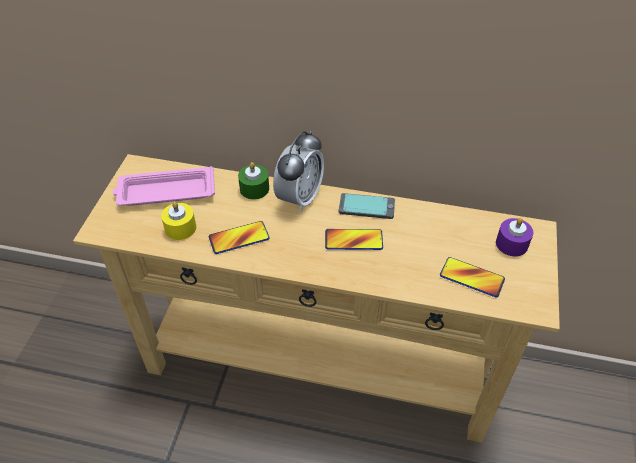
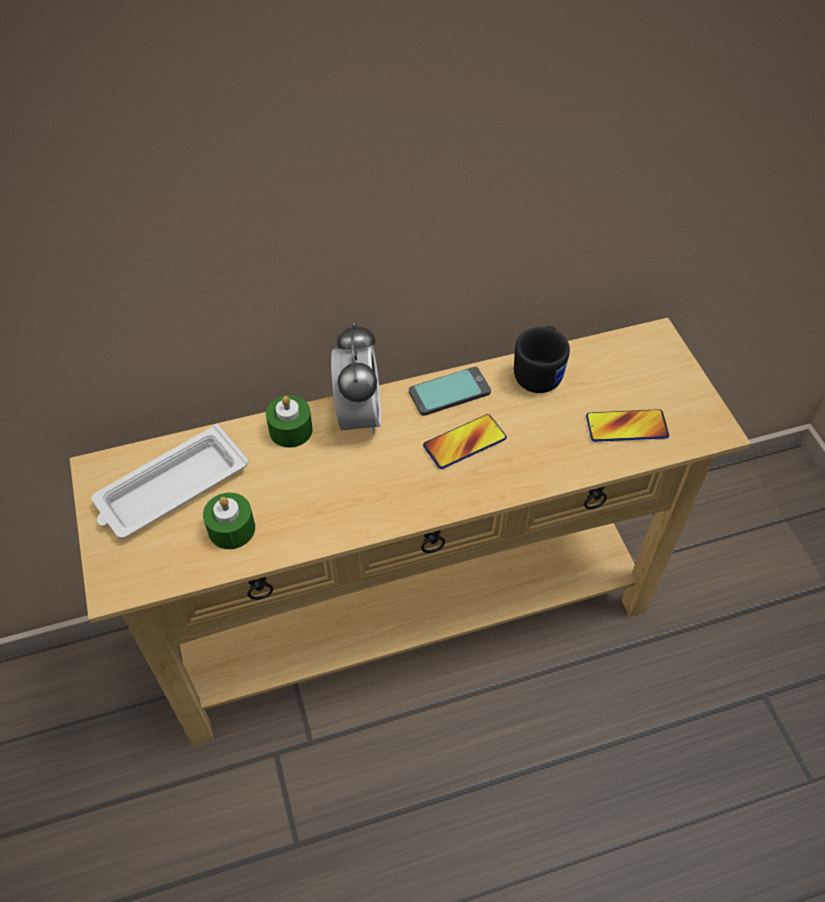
camera: 30 degrees left, 5 degrees up
pink tray [112,166,215,206] -> white tray [91,424,248,539]
yellow candle [161,202,196,240] -> green candle [203,493,255,549]
phone [208,221,270,254] -> none
purple candle [496,218,533,256] -> none
none -> black mug [514,326,570,393]

